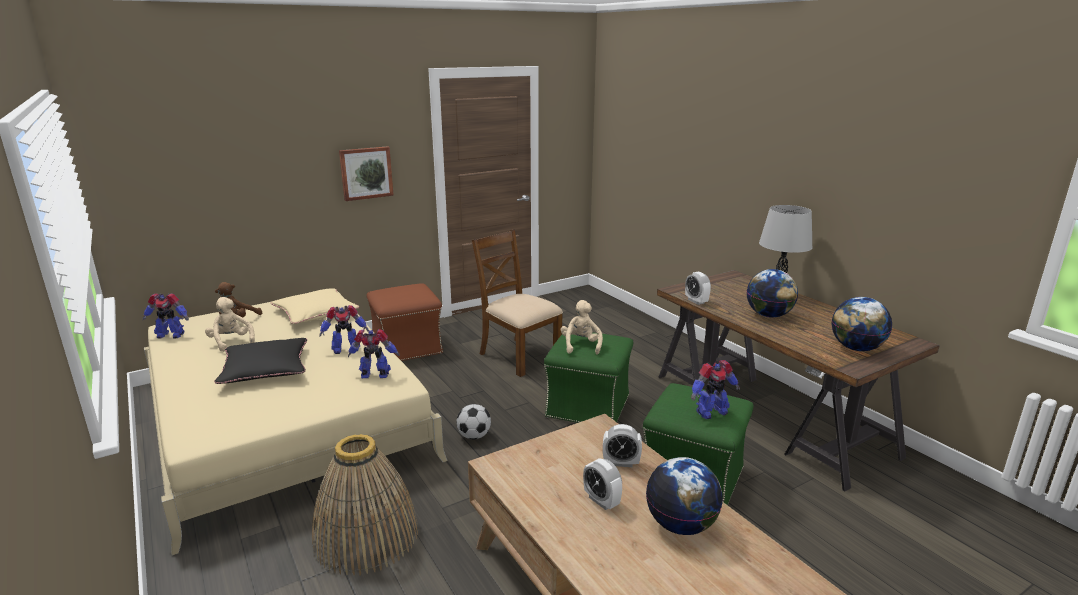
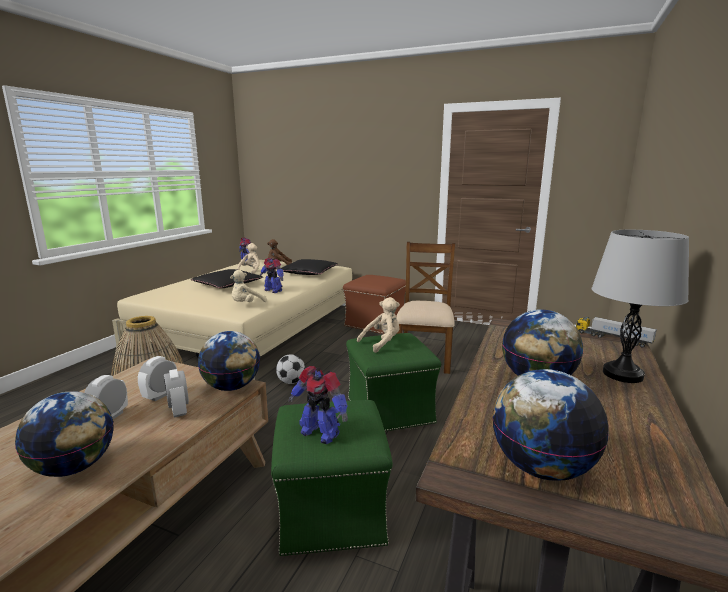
camera: 55 degrees right, 5 degrees down
beige pillow [271,288,359,324] -> black pillow [281,259,338,275]
picture [339,146,394,201] -> none
toy robot [348,329,400,378] -> beige plush toy [230,270,267,302]
alarm clock [685,272,711,305] -> alarm clock moved to [138,356,177,401]
none -> globe [198,331,260,391]
none -> toy truck [576,317,657,348]

